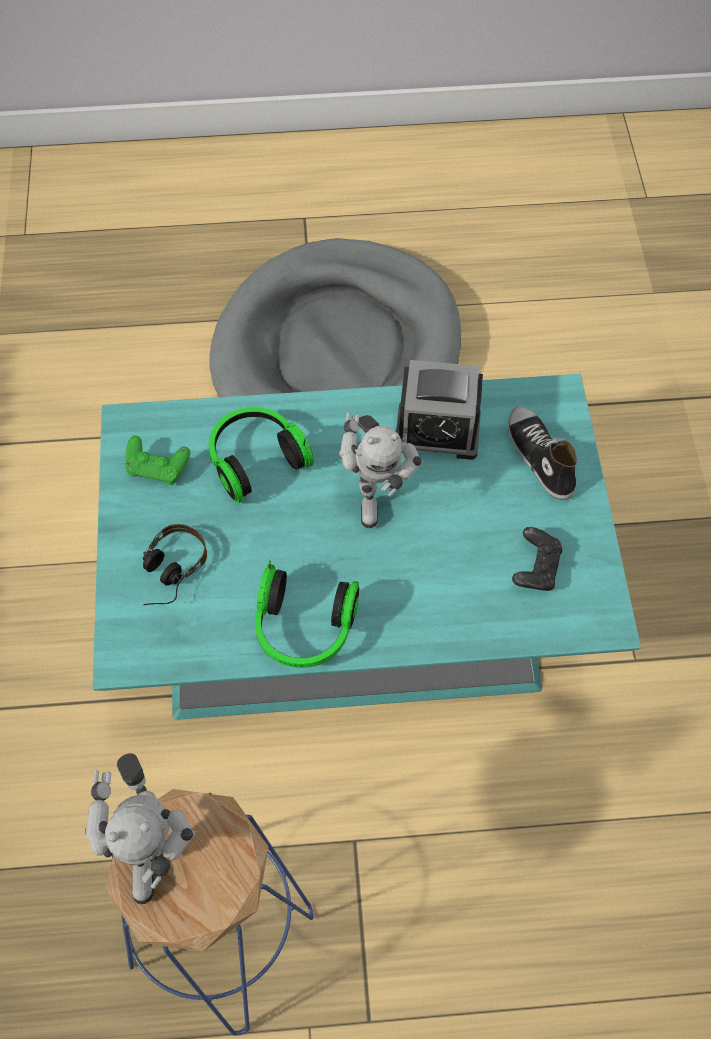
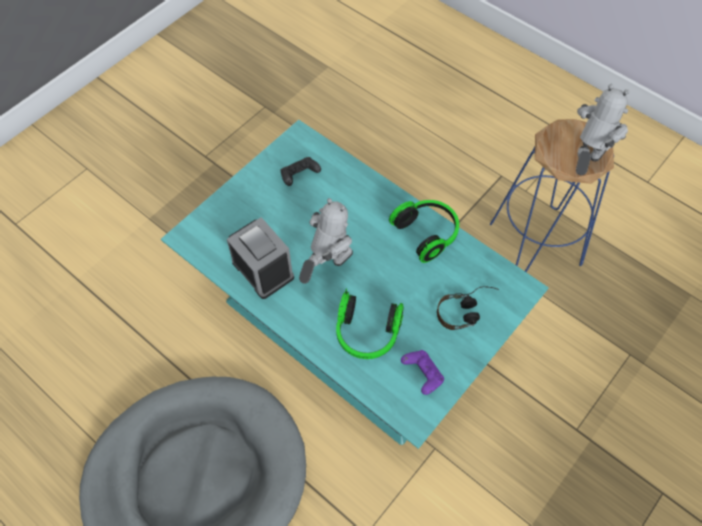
camera: 135 degrees left, 0 degrees up
green game controller [125,436,190,485] -> purple game controller [401,350,444,395]
shoe [508,406,577,500] -> none

